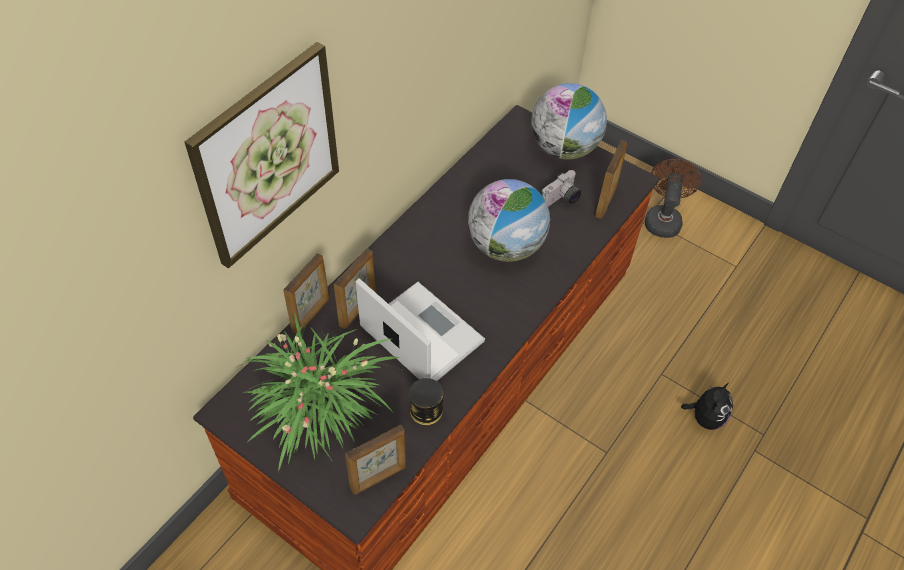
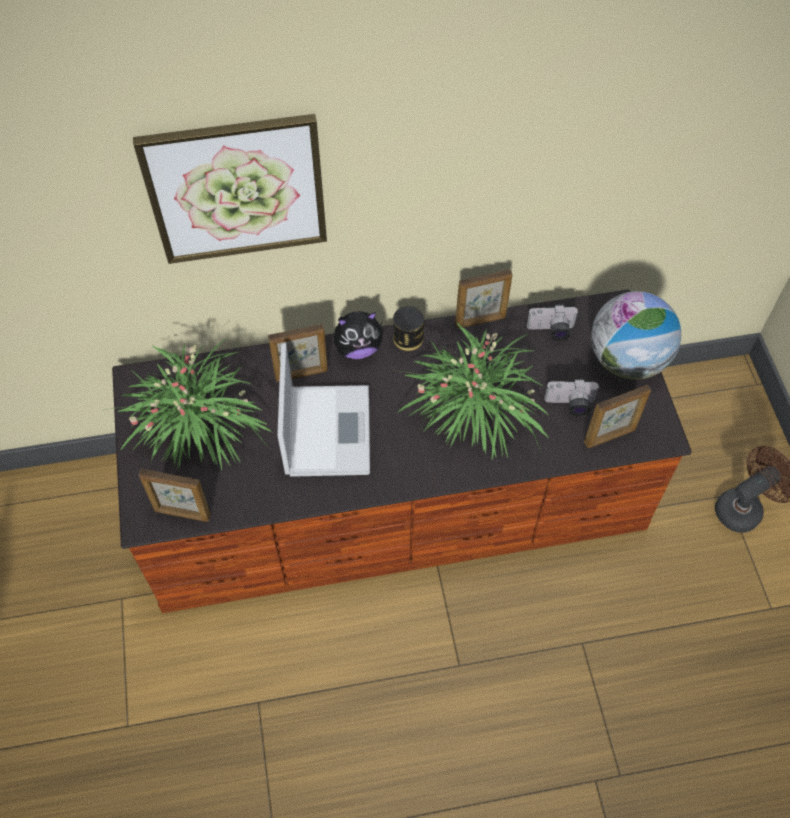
camera: 45 degrees right, 5 degrees up
picture frame [283,253,329,334] -> picture frame moved to [455,270,512,329]
can [409,378,443,426] -> can moved to [393,306,424,351]
globe [468,179,550,262] -> potted plant [397,322,549,459]
plush toy [681,382,733,430] -> plush toy moved to [334,311,382,359]
none -> camera [526,304,579,340]

